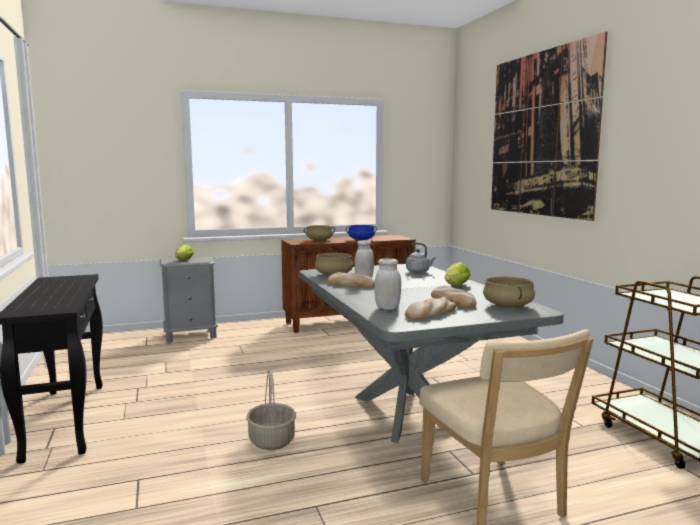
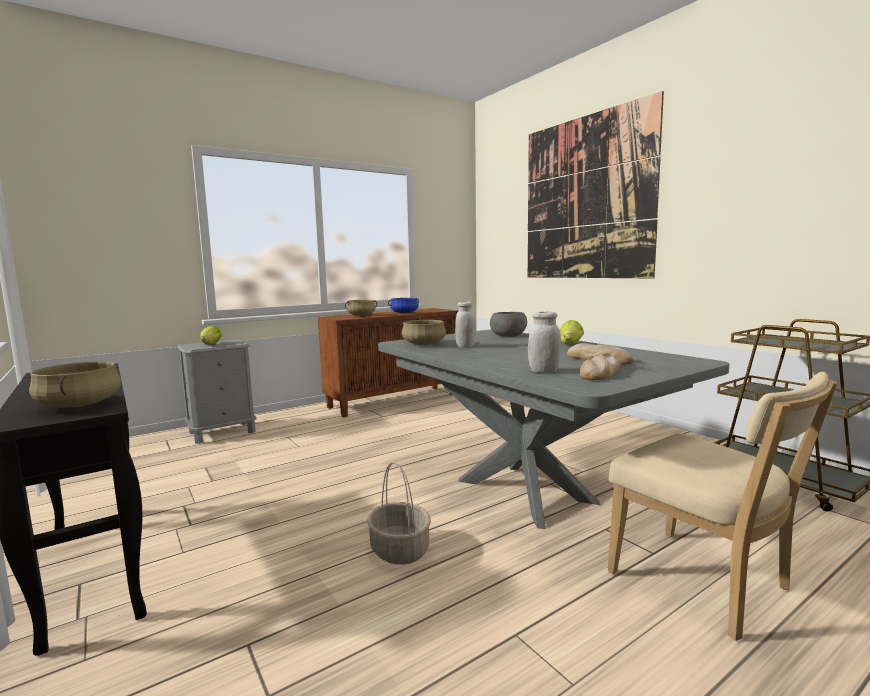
camera: 15 degrees left, 0 degrees up
bread [327,272,375,288] -> none
grey kettle [406,243,436,273] -> grey bowl [490,312,527,337]
beige cooking pot [483,277,535,307] -> beige cooking pot moved to [29,361,121,408]

